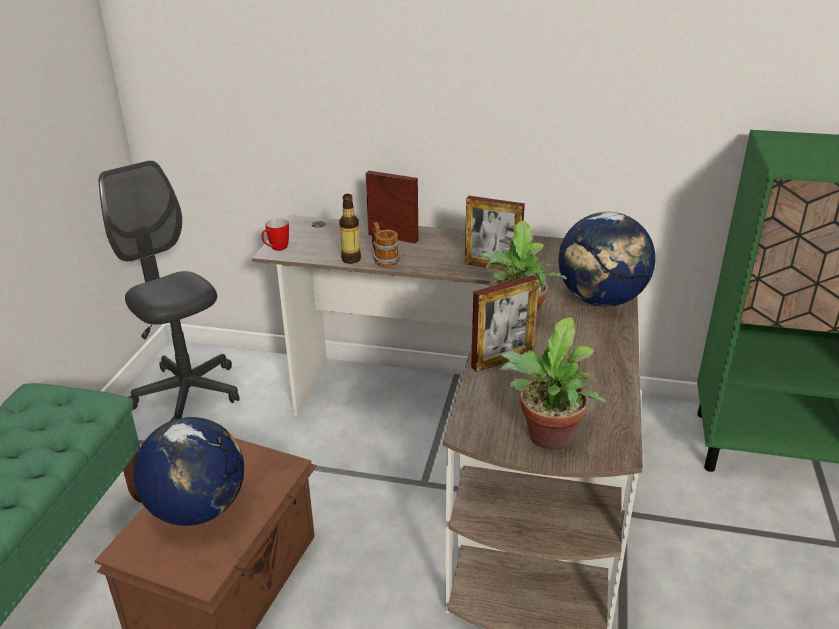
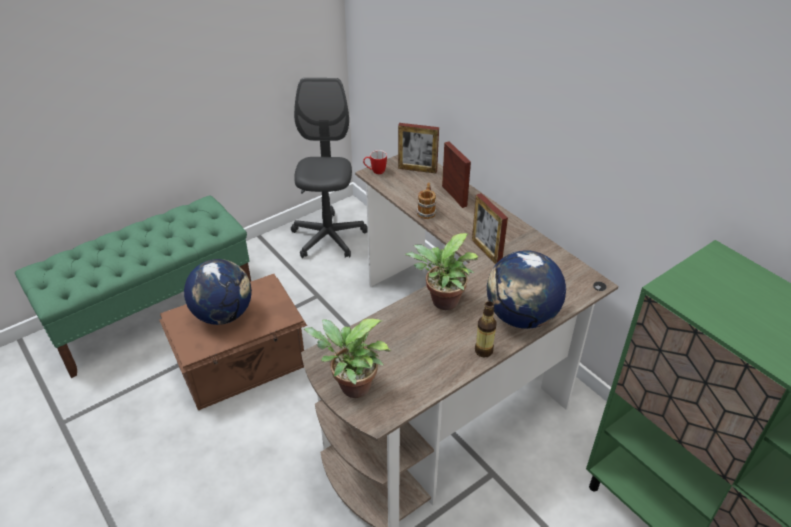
camera: 40 degrees right, 10 degrees up
bottle [339,194,361,264] -> bottle moved to [475,301,497,357]
picture frame [471,275,539,372] -> picture frame moved to [398,123,439,173]

